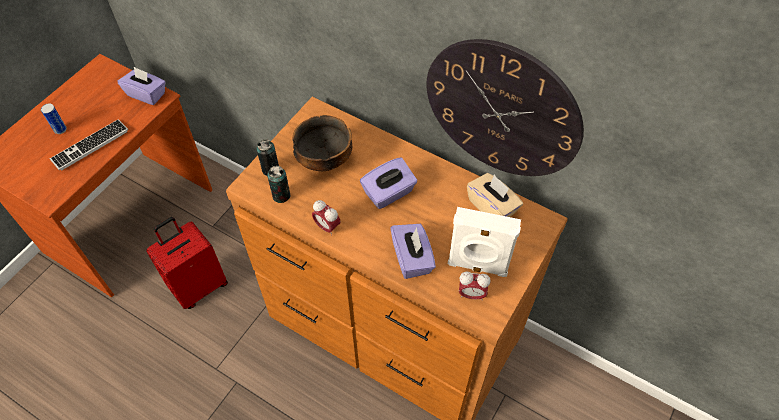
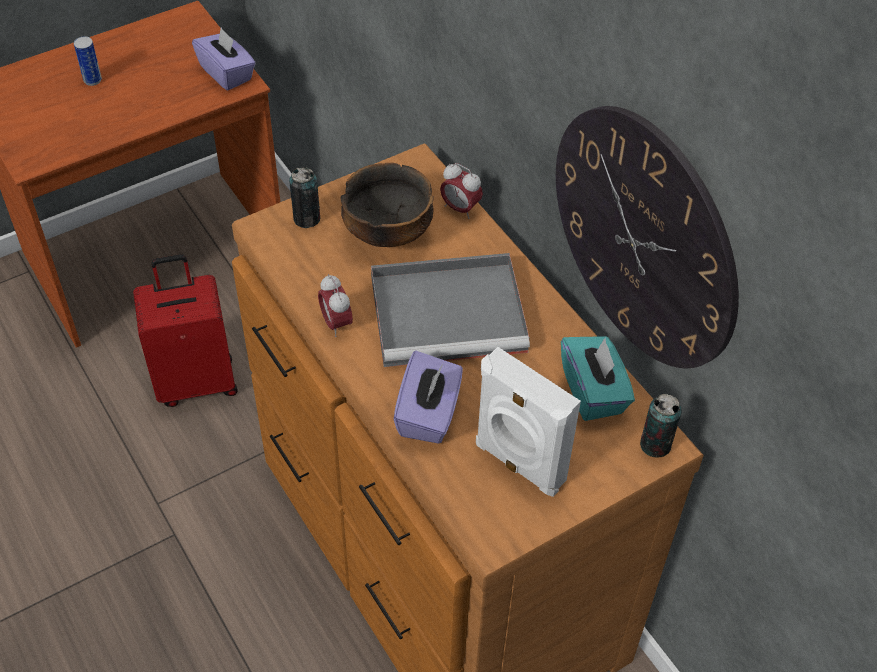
camera: 25 degrees right, 5 degrees down
keyboard [50,119,128,171] -> none
can [267,166,290,203] -> can moved to [640,394,682,458]
purple tissue box [360,157,417,209] -> grey tray [371,253,530,367]
alarm clock [459,271,490,301] -> alarm clock moved to [440,163,483,219]
beige tissue box [467,173,523,217] -> turquoise tissue box [561,336,635,421]

